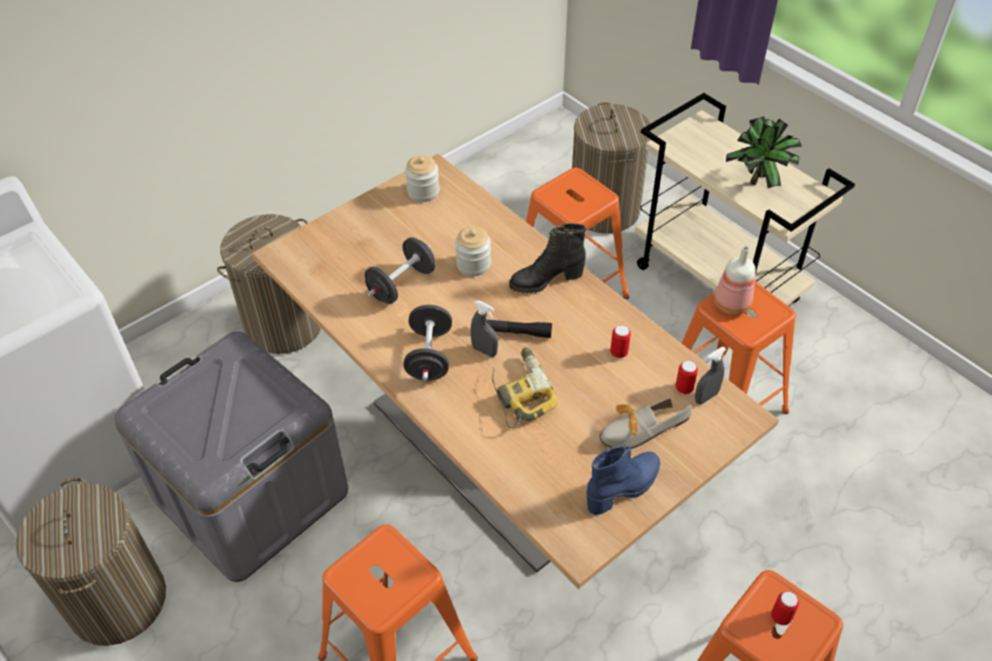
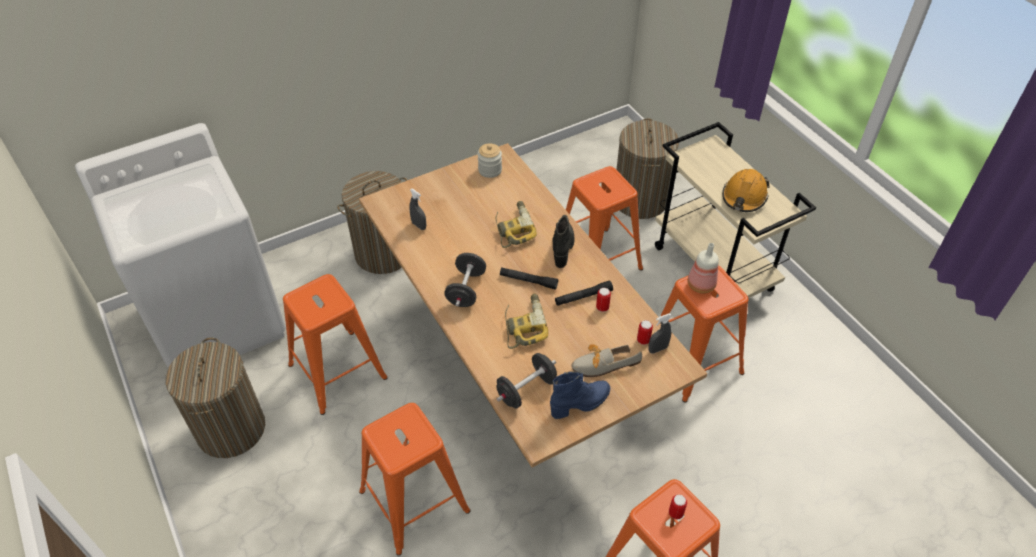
camera: 10 degrees right, 0 degrees up
grey storage box [114,332,348,582] -> orange stool [283,274,388,415]
black dumbbell [365,237,435,304] -> black dumbbell moved to [496,353,557,409]
jar [455,227,491,276] -> power drill [496,201,537,248]
grey spray bottle [470,300,498,357] -> grey spray bottle moved to [409,189,426,230]
black boot [509,223,586,293] -> black boot turned 105 degrees clockwise [552,215,575,268]
potted plant [726,116,802,188] -> orange hard hat [722,169,769,212]
none -> black flashlight [555,280,613,306]

